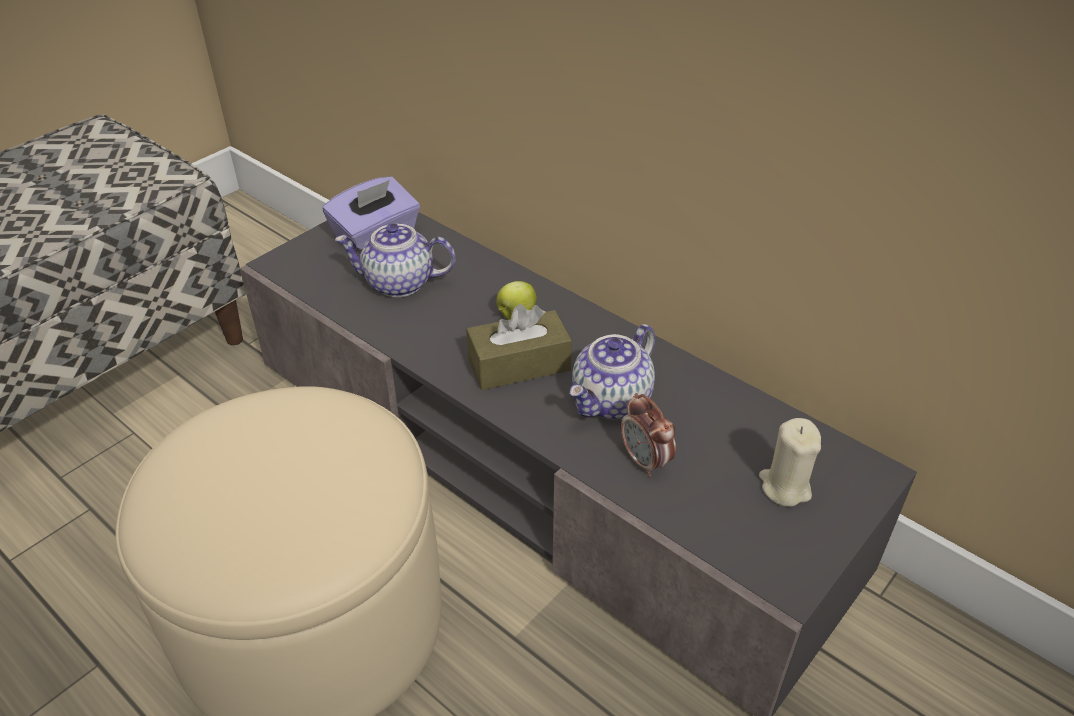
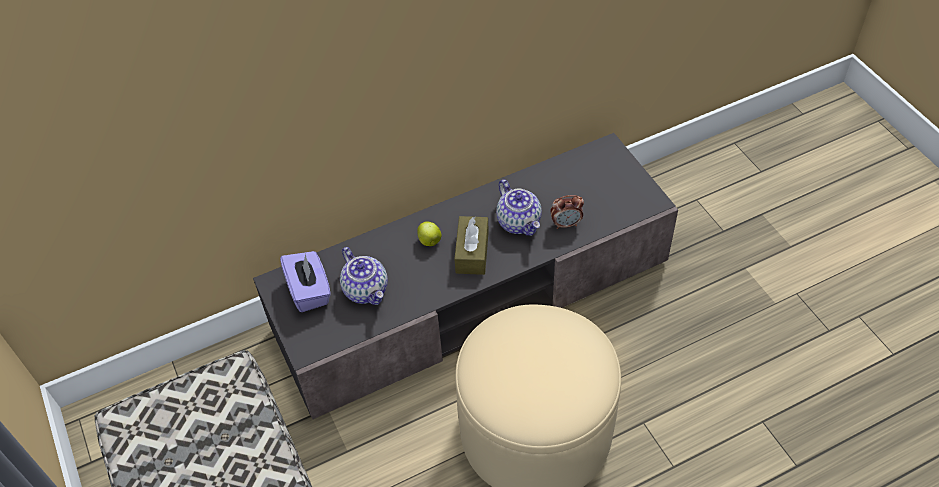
camera: 65 degrees left, 10 degrees up
teapot [335,223,455,297] -> teapot turned 60 degrees counterclockwise [340,247,388,305]
beige candle [759,418,821,507] -> none

